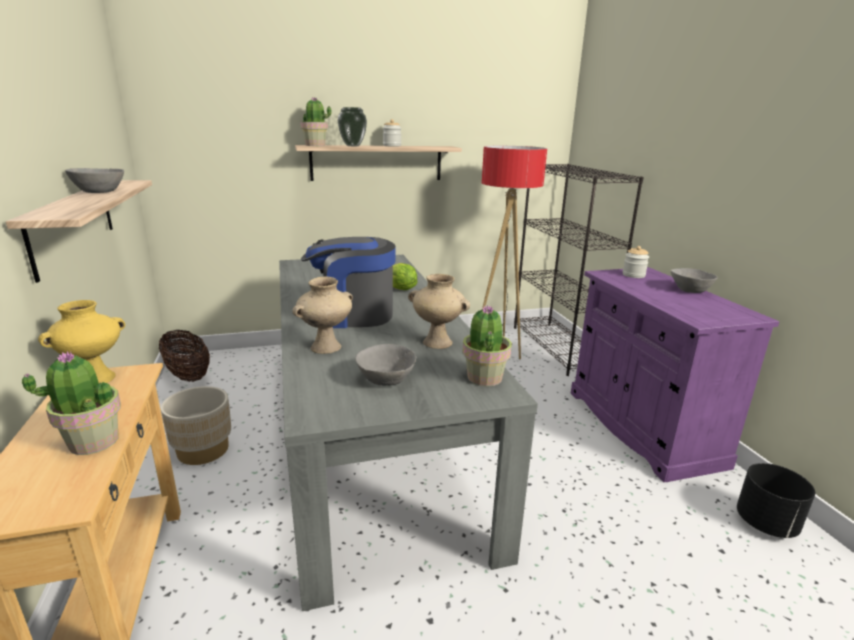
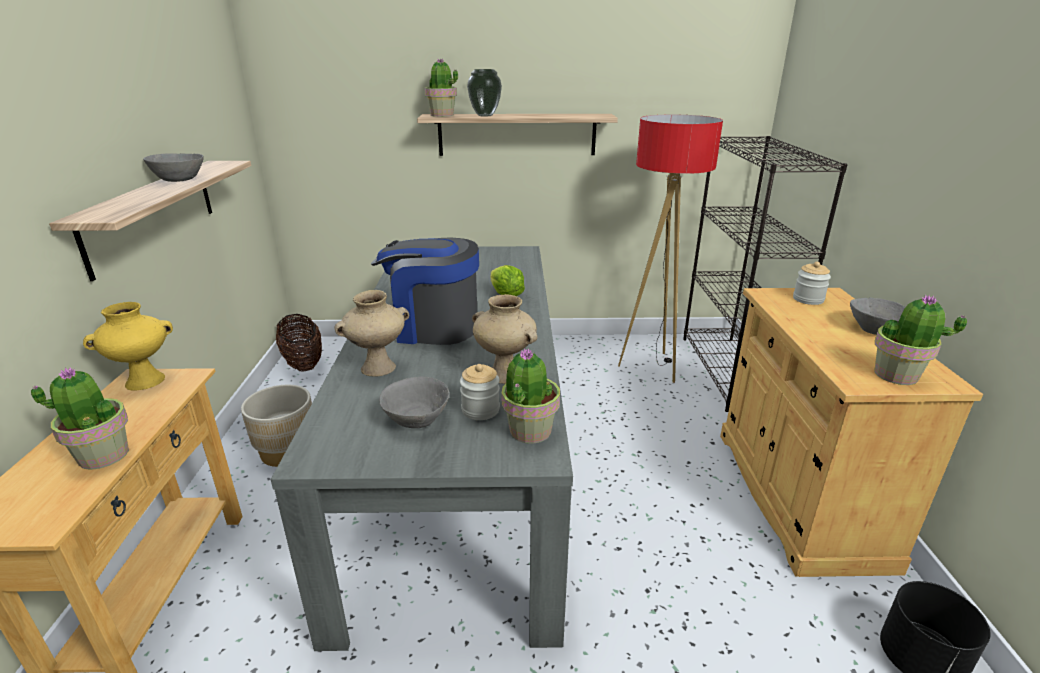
camera: 15 degrees right, 5 degrees up
jar [383,119,401,147] -> jar moved to [460,364,500,420]
purple cabinet [571,267,779,482] -> beige cabinet [720,288,983,577]
none -> potted plant [875,294,967,385]

